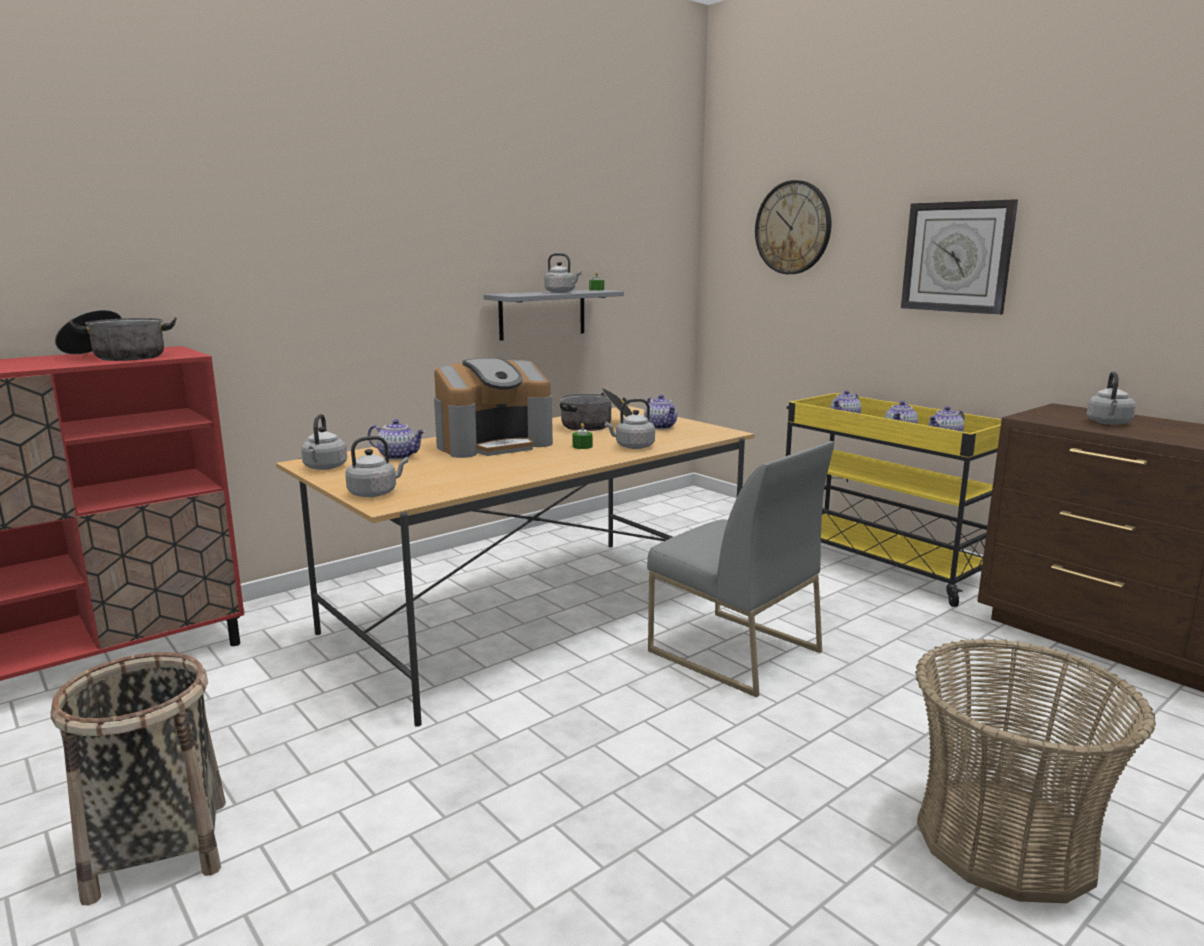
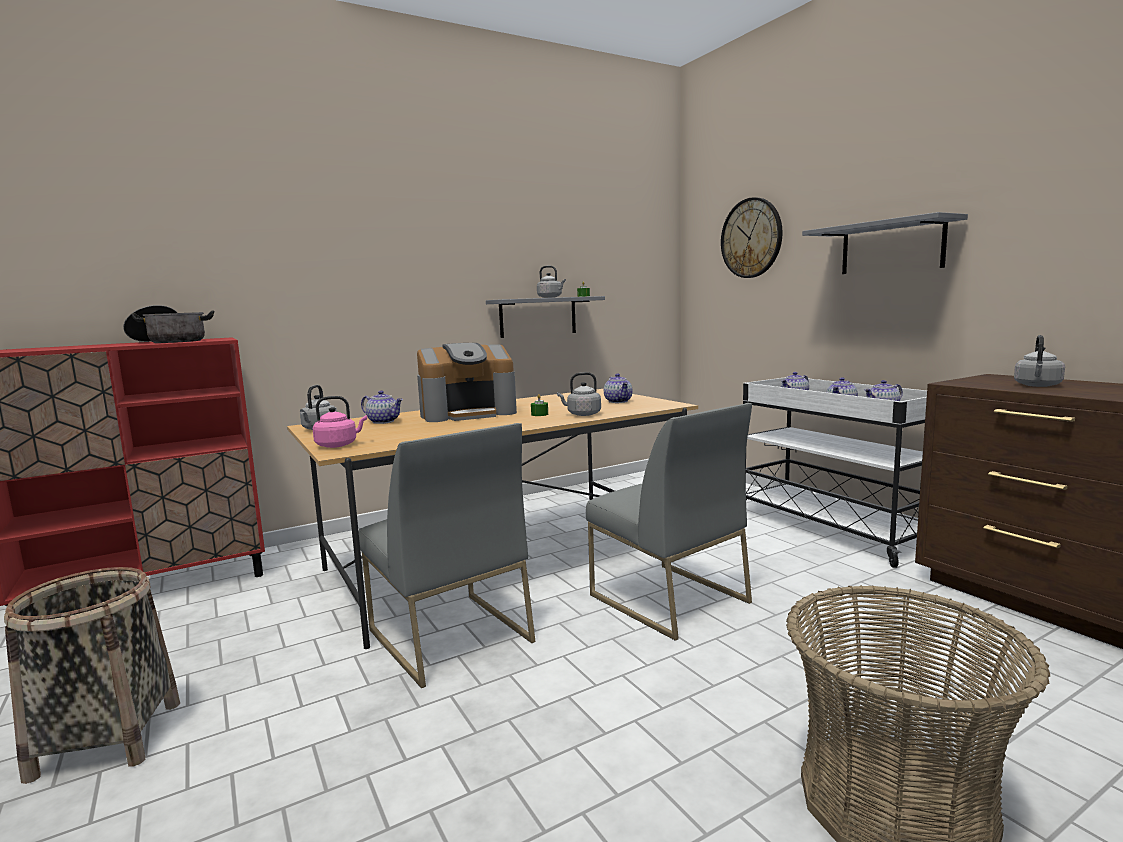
camera: 10 degrees right, 5 degrees down
grey kettle [345,436,408,497] -> pink kettle [313,396,367,448]
cooking pot [560,388,633,431] -> none
yellow cart [786,393,1002,607] -> white cart [743,377,927,568]
wall clock [901,199,1018,315] -> grey shelf [802,212,968,274]
none -> grey chair [359,423,535,688]

